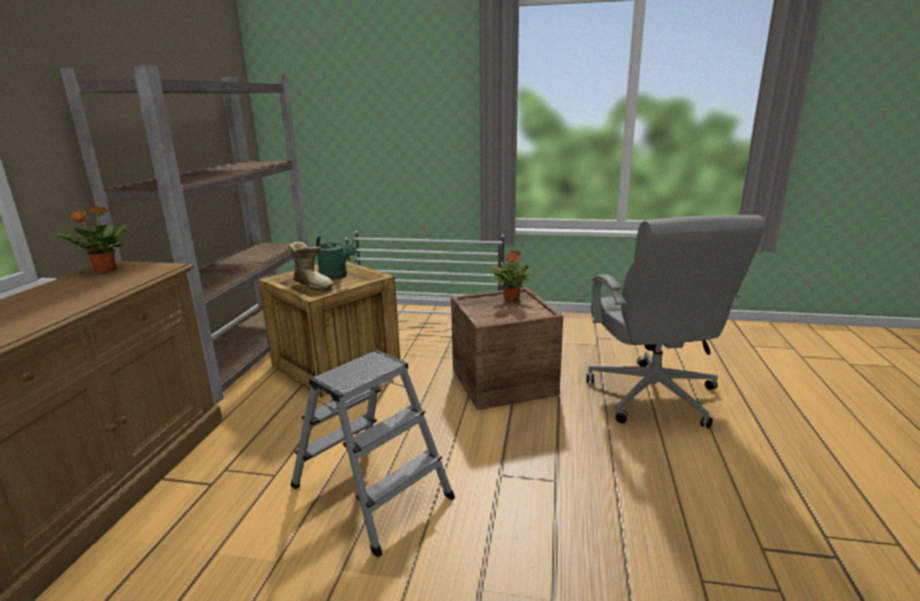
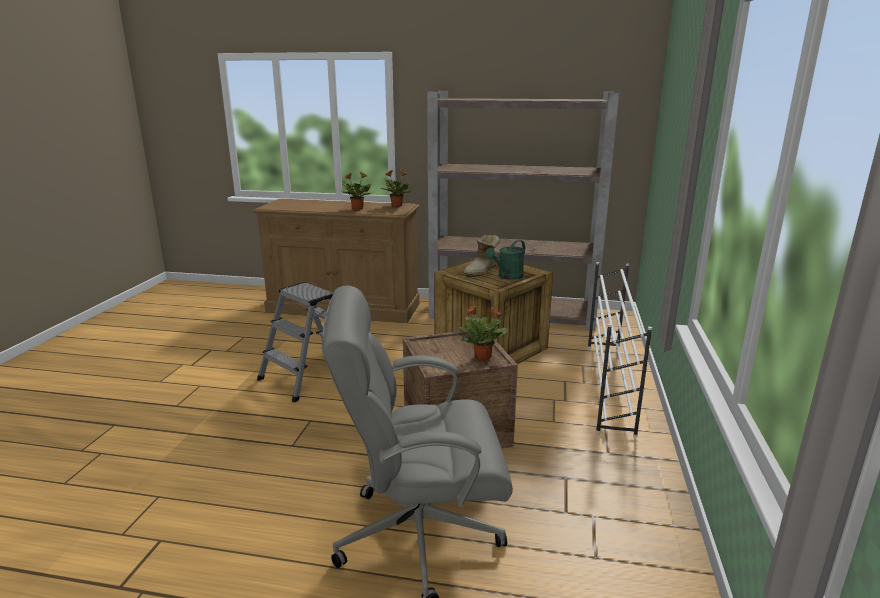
camera: 90 degrees right, 0 degrees up
none -> potted plant [343,171,371,210]

